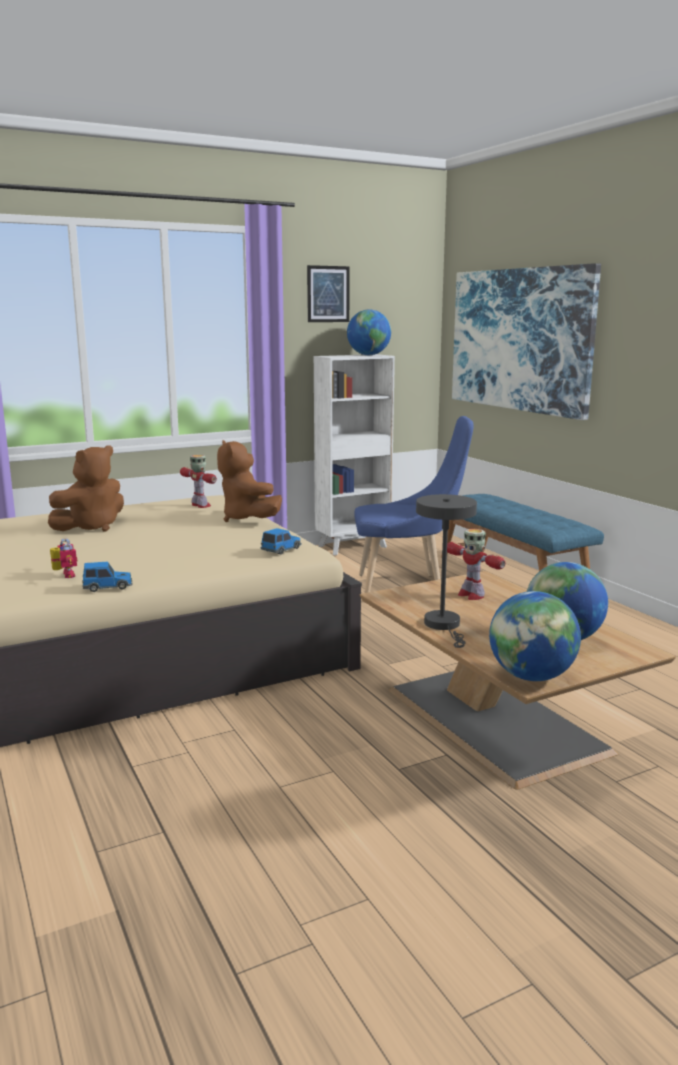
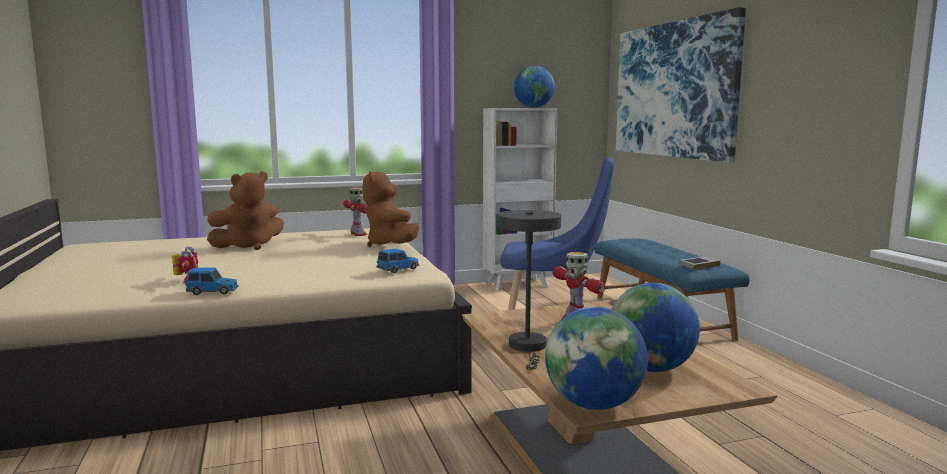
camera: 10 degrees right, 5 degrees down
picture [307,265,350,322] -> none
none -> book [679,257,721,270]

